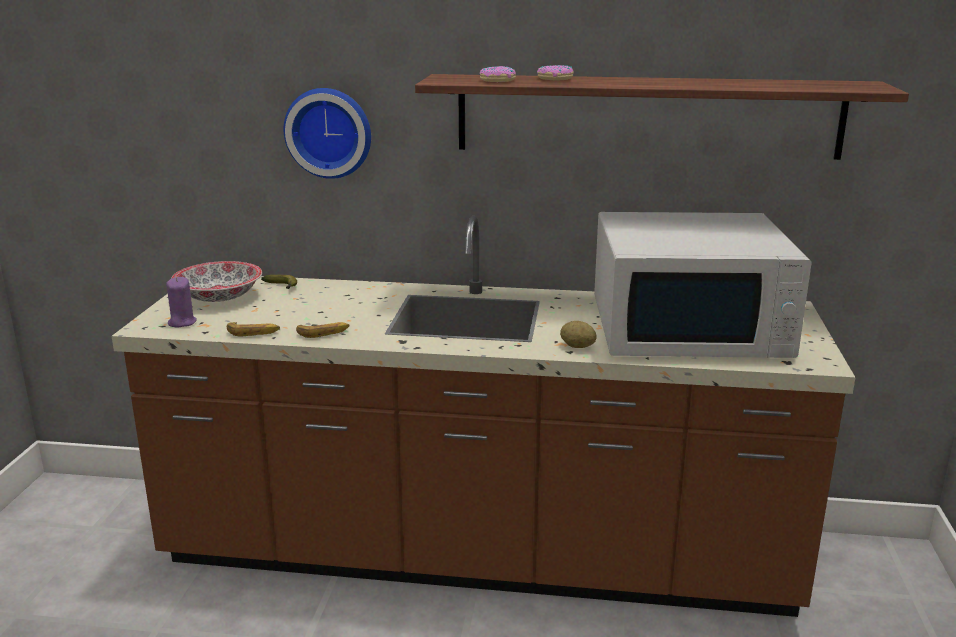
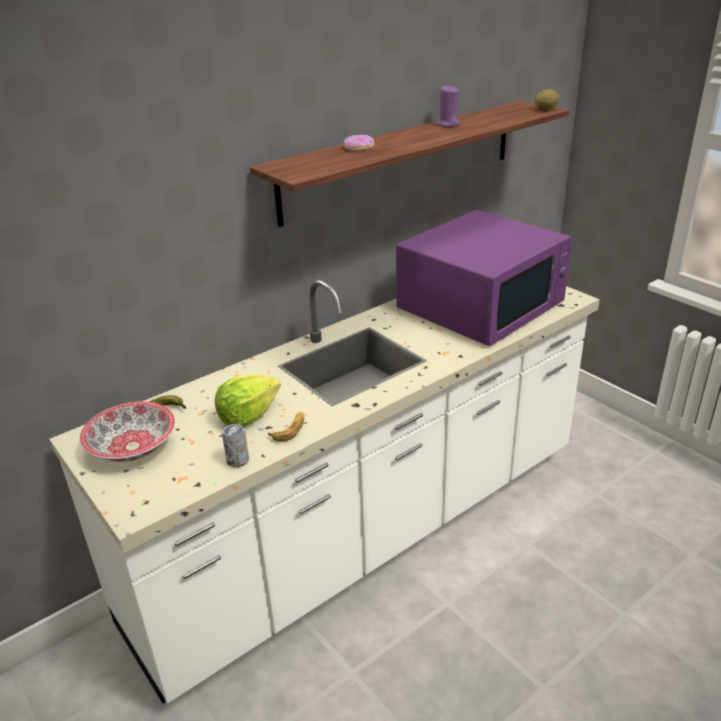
camera: 45 degrees left, 10 degrees up
brown counter [112,216,856,617] -> white counter [49,280,600,703]
purple candle [166,277,197,328] -> purple candle moved to [436,85,460,127]
banana [227,322,280,336] -> can [222,424,249,467]
wall clock [284,88,371,179] -> none
donut [480,66,516,82] -> none
potato [560,321,597,348] -> potato moved to [535,89,560,110]
white microwave [594,212,812,358] -> purple microwave [396,210,573,346]
none -> lettuce [215,374,281,427]

